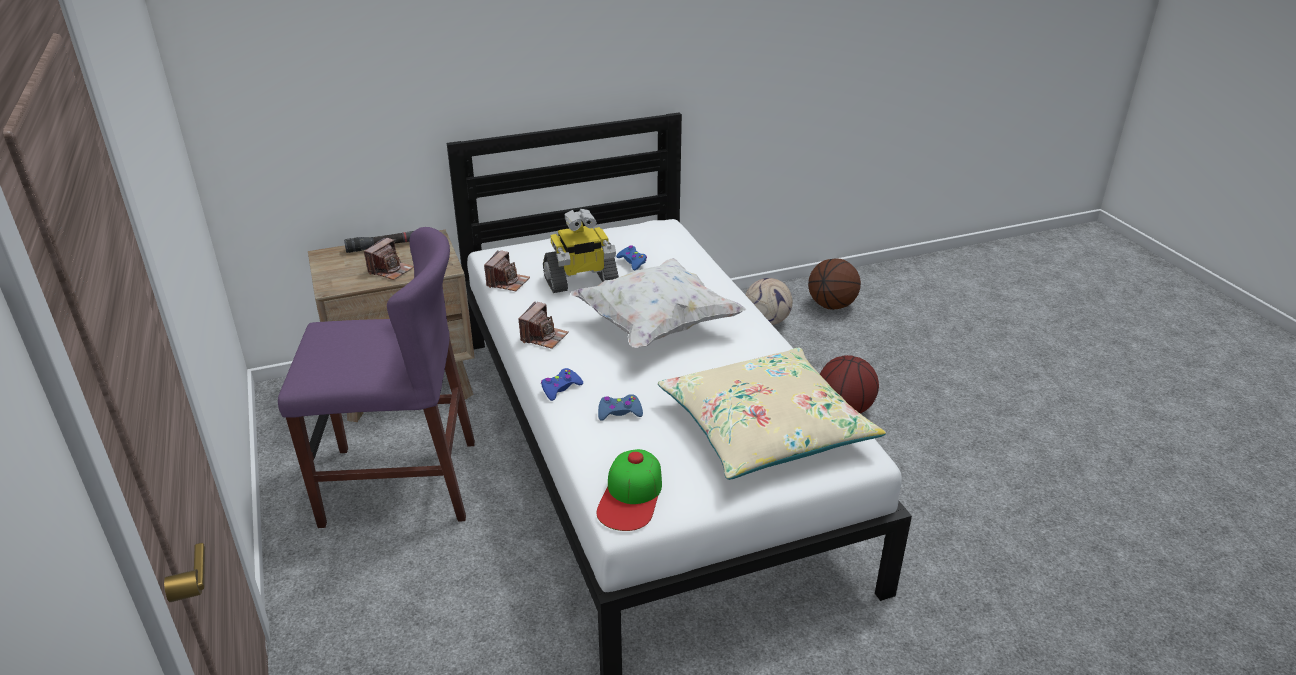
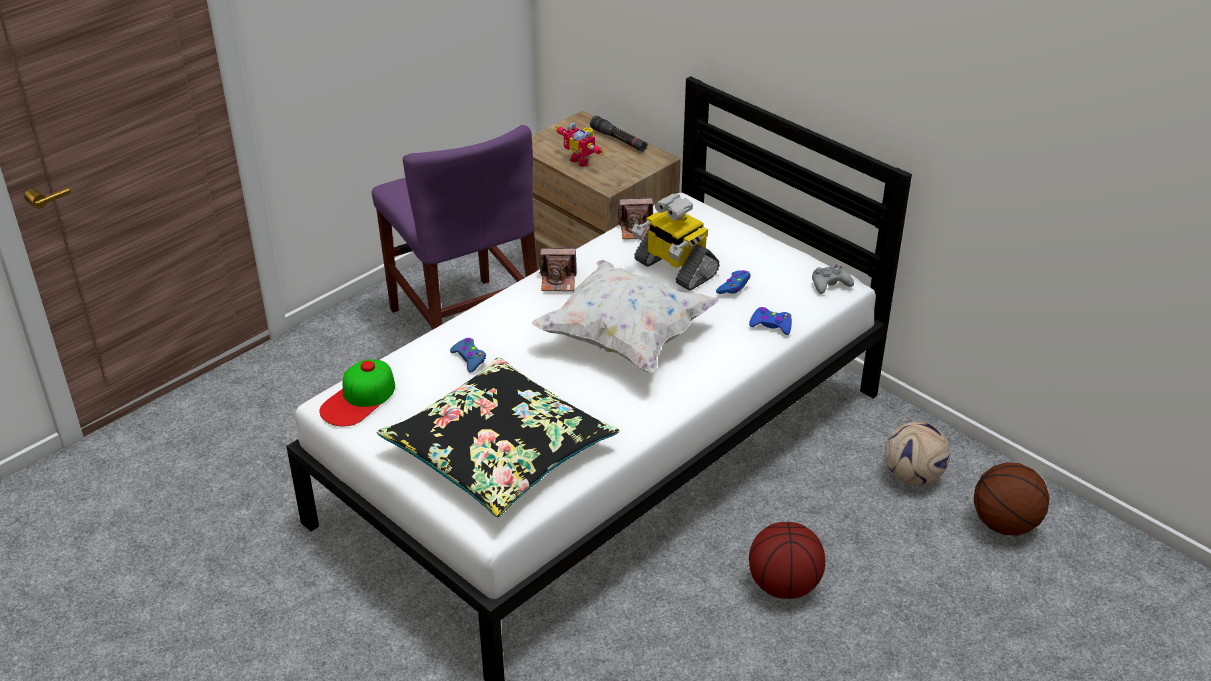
camera: 65 degrees right, 5 degrees up
camera [364,237,414,280] -> toy robot [555,123,604,167]
blue game controller [541,368,583,401] -> blue game controller moved to [749,307,792,335]
cap [597,449,662,531] -> cap turned 45 degrees counterclockwise [319,359,395,426]
beige pillow [658,347,886,480] -> black pillow [377,357,619,518]
none -> grey game controller [812,265,854,294]

